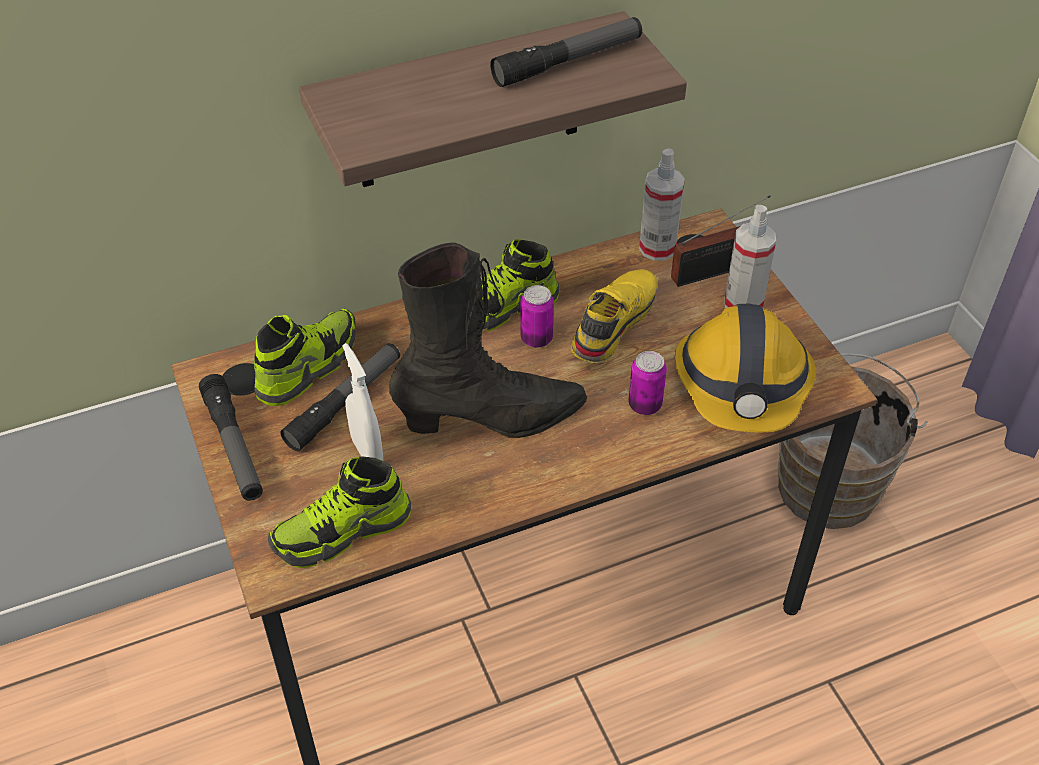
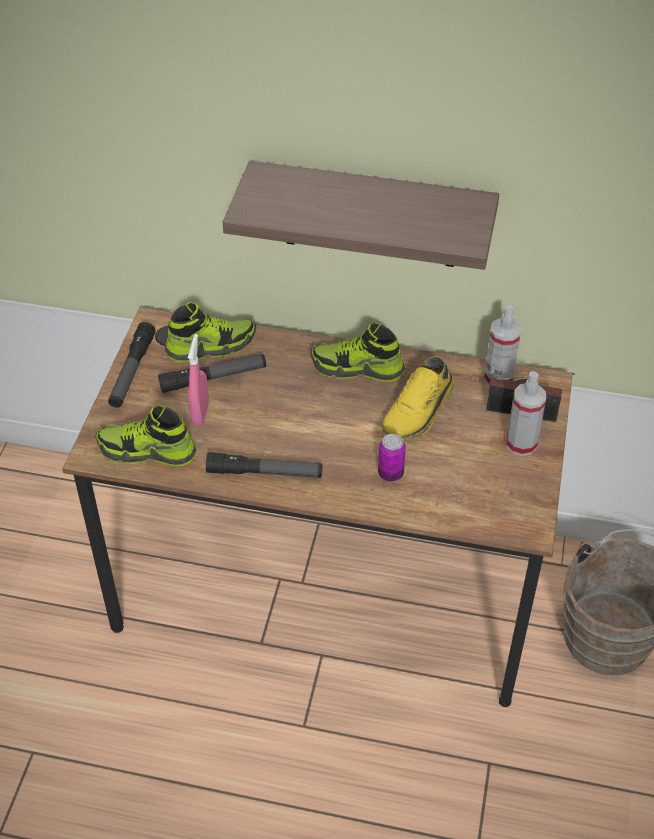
camera: 35 degrees right, 0 degrees up
white spray bottle [342,343,383,461] -> pink spray bottle [188,334,209,426]
black boot [389,243,587,438] -> none
flashlight [490,17,642,87] -> flashlight moved to [206,452,322,478]
can [521,285,554,348] -> none
yellow shoe [571,269,658,363] -> yellow shoe turned 150 degrees clockwise [382,356,454,440]
hard hat [675,304,816,432] -> none

